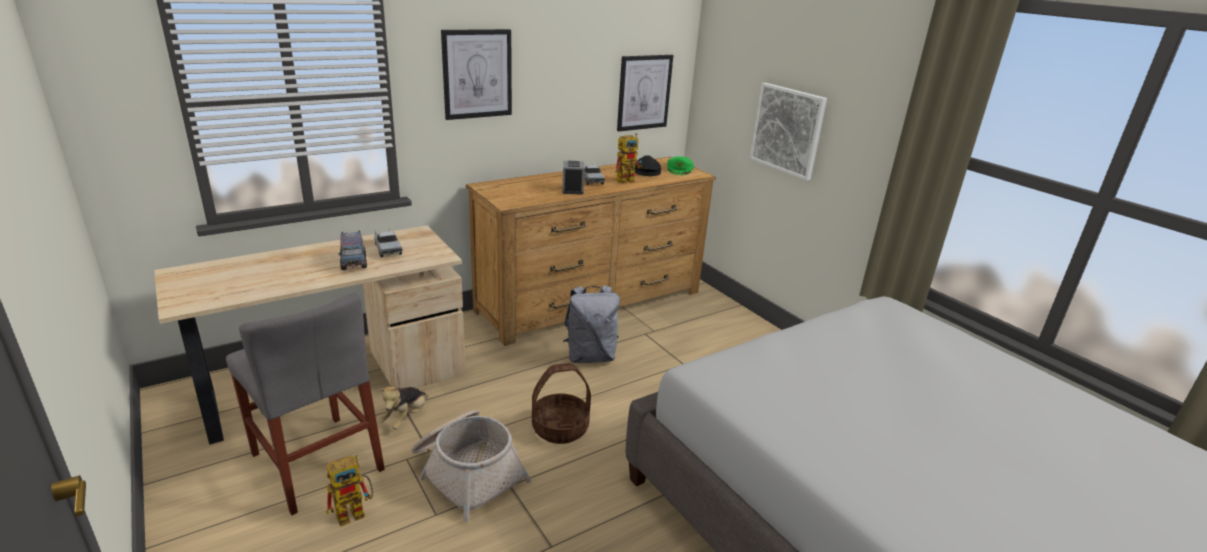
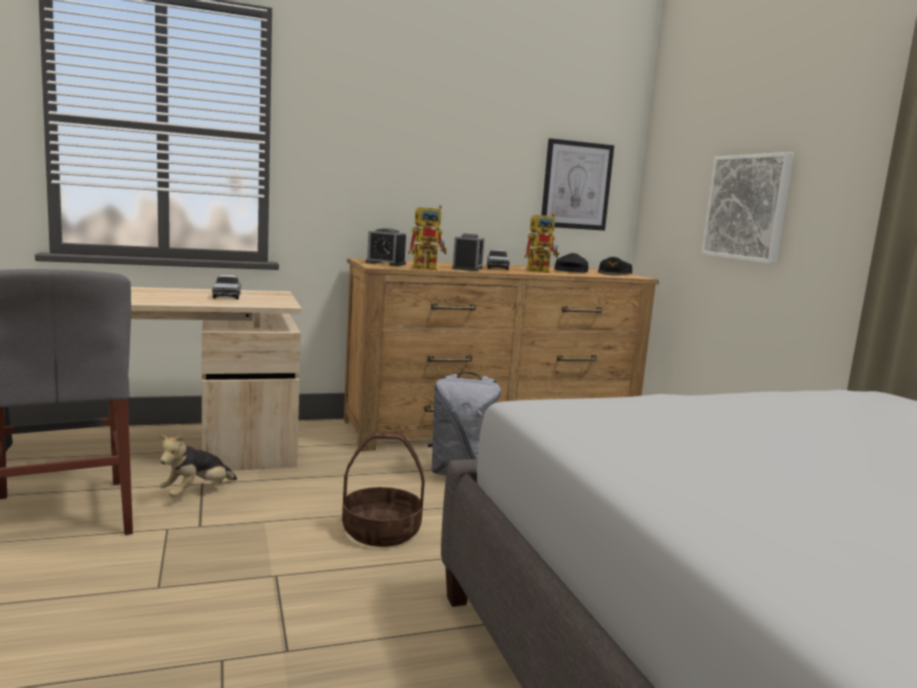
camera: 15 degrees right, 15 degrees down
toy robot [326,455,373,527] -> toy robot moved to [408,205,447,270]
toy truck [339,231,367,270] -> none
basket [411,410,531,522] -> none
picture [441,29,512,120] -> none
green cap [667,156,694,175] -> black cap [598,257,633,275]
none -> alarm clock [365,228,406,266]

